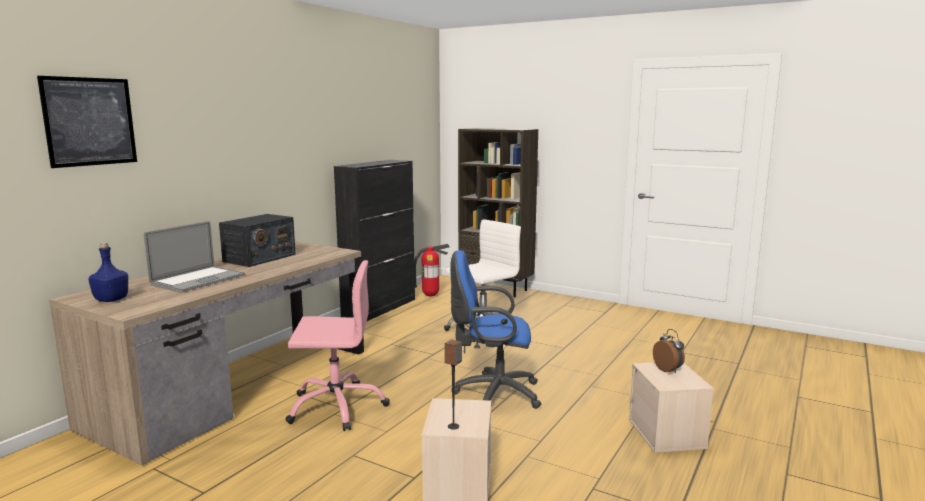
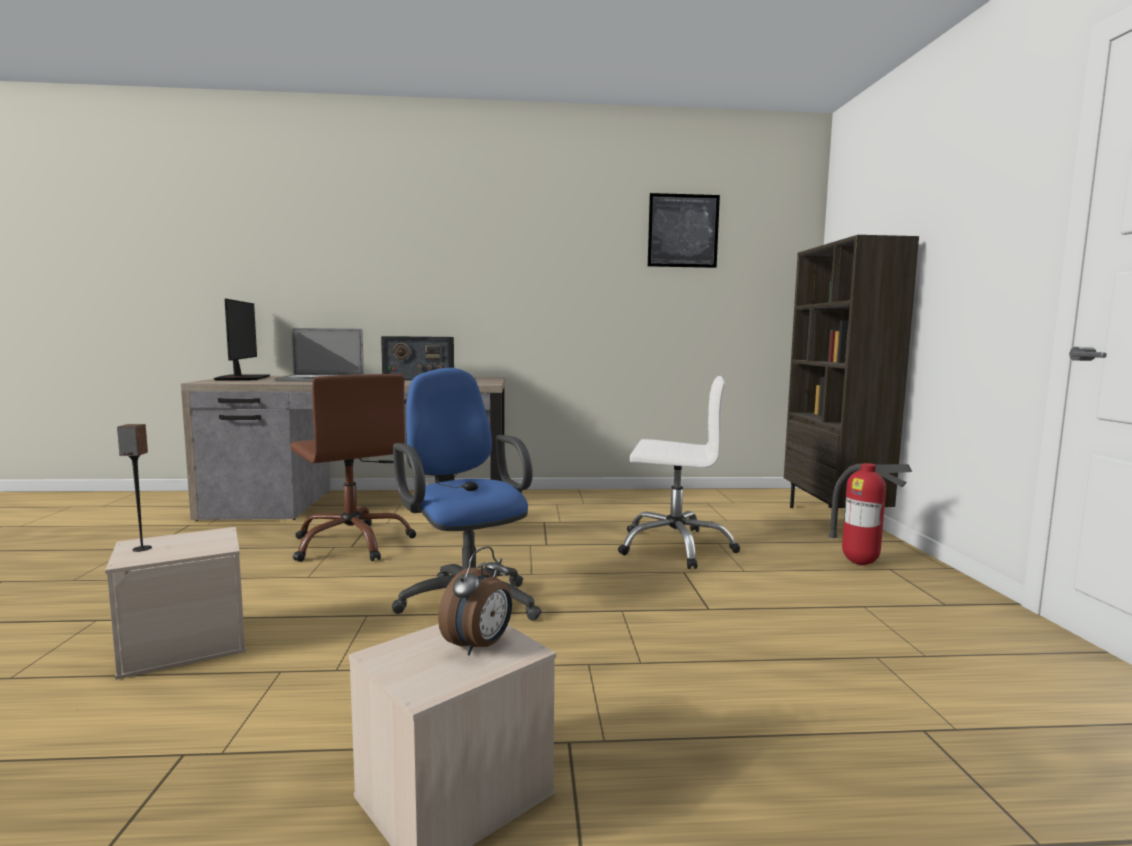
camera: 55 degrees right, 5 degrees down
picture [37,76,137,168] -> picture moved to [648,193,720,268]
blue bottle [88,243,128,302] -> monitor [214,299,271,380]
pink office chair [285,260,390,431] -> brown office chair [290,374,416,562]
black cabinet [334,160,415,321] -> none
fire extinguisher [414,244,450,297] -> fire extinguisher moved to [829,463,912,565]

